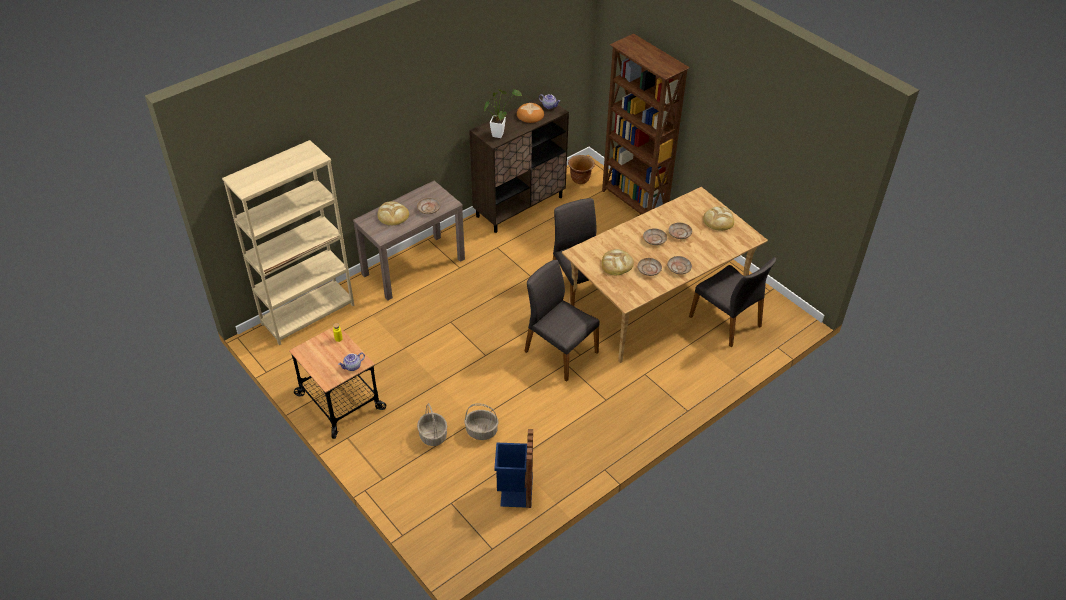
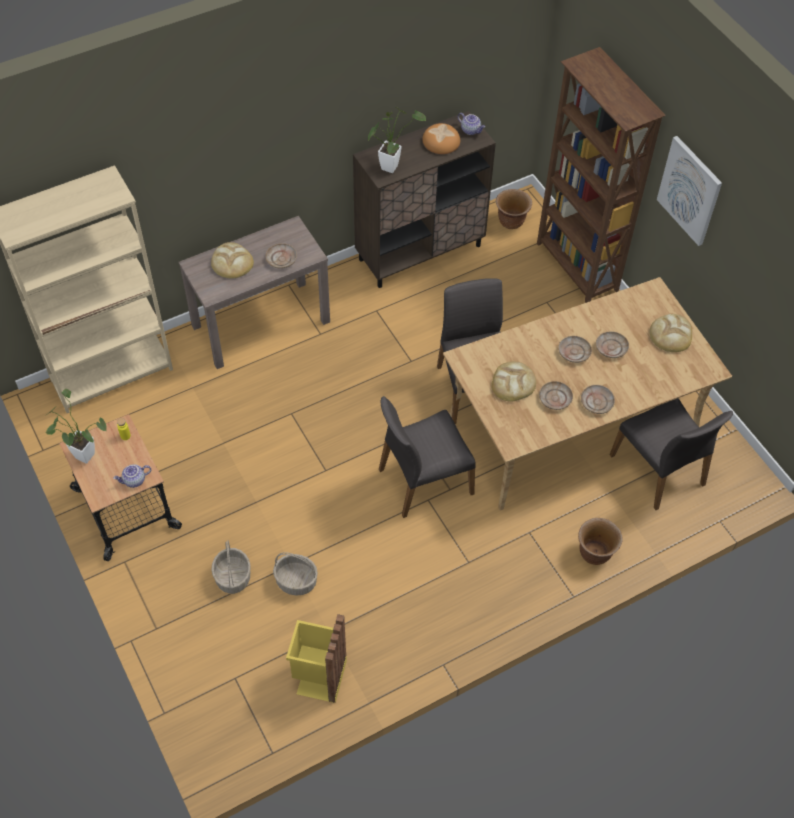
camera: 10 degrees right, 10 degrees up
blue trash can [494,429,533,508] -> yellow trash can [286,614,347,703]
grey chair [524,260,600,382] -> grey chair turned 75 degrees counterclockwise [379,396,476,518]
none -> potted plant [46,389,107,464]
none -> brown planter [578,518,623,565]
none -> picture [657,136,722,246]

